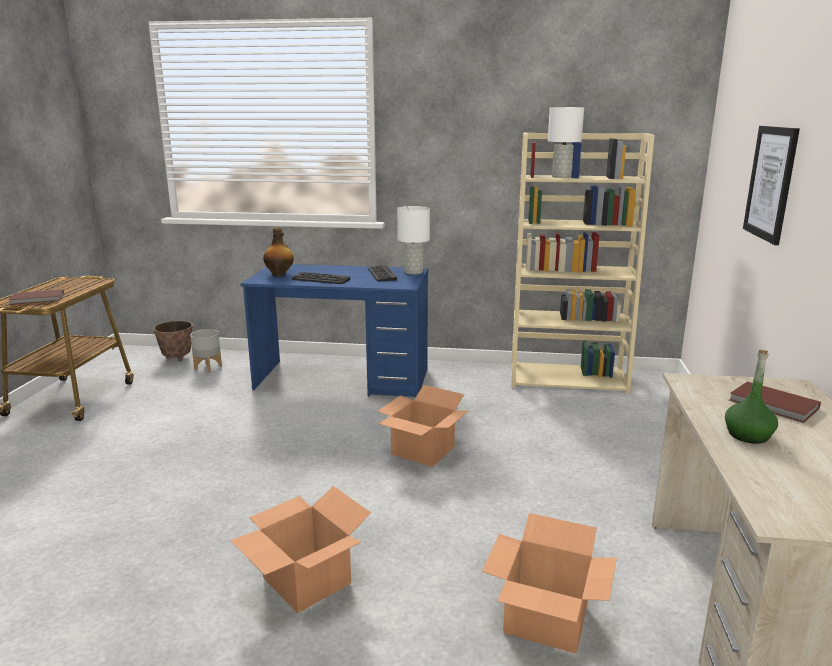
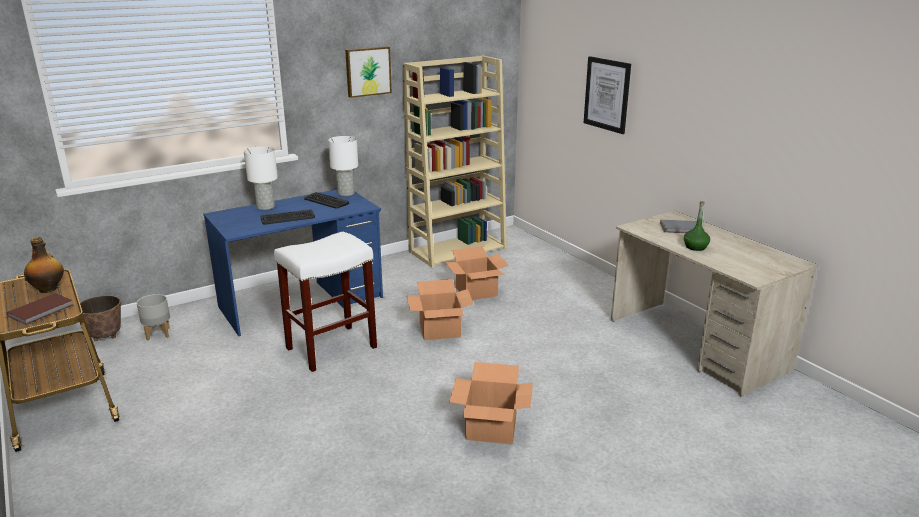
camera: 40 degrees left, 5 degrees up
bottle [263,228,294,276] -> bottle moved to [24,237,64,293]
cardboard box [482,513,617,654] -> cardboard box moved to [445,246,508,300]
white table lamp [548,107,584,178] -> white table lamp moved to [244,146,278,210]
brown book [729,381,821,423] -> grey book [660,220,704,233]
none -> white stool [274,232,377,372]
none -> picture [345,46,392,98]

